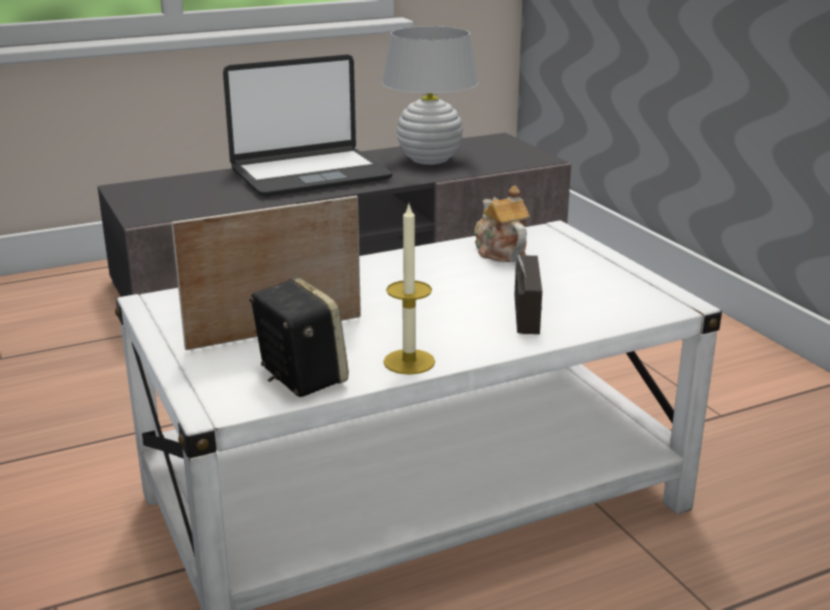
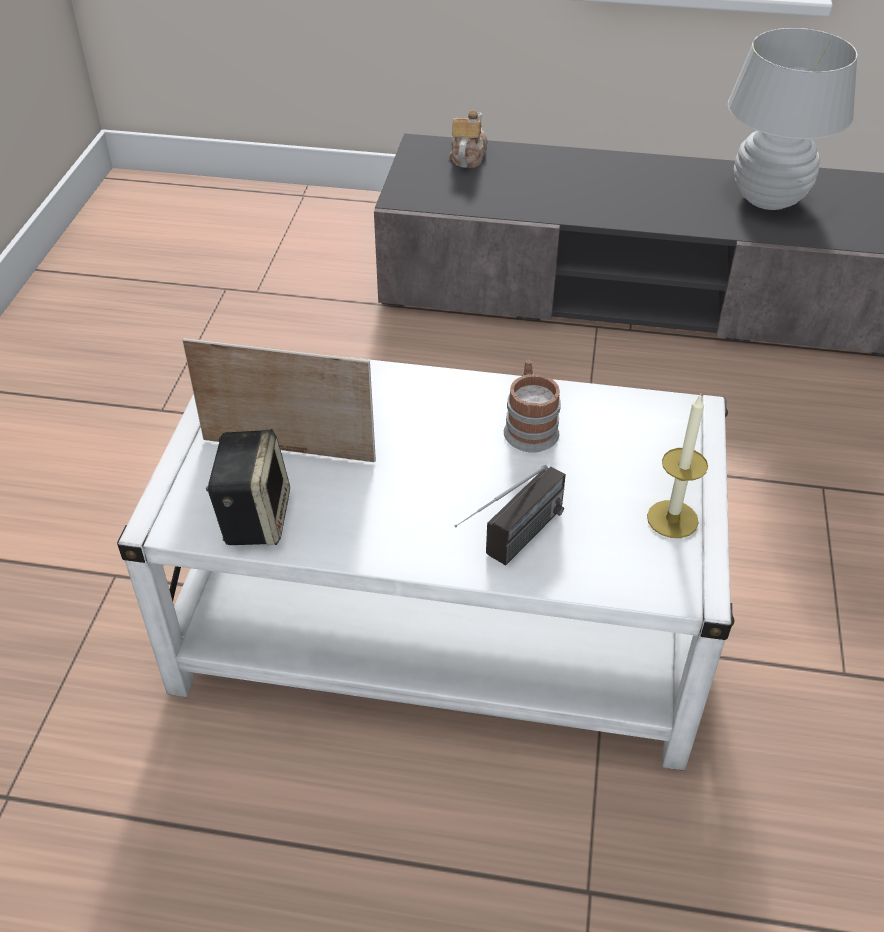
camera: 35 degrees right, 20 degrees up
laptop [223,54,392,197] -> none
candle [383,205,435,375] -> candle moved to [647,393,708,538]
teapot [474,186,530,262] -> teapot moved to [449,110,488,168]
none -> mug [504,360,561,452]

